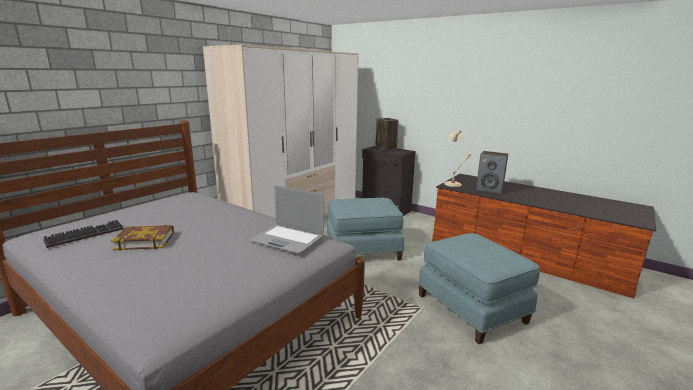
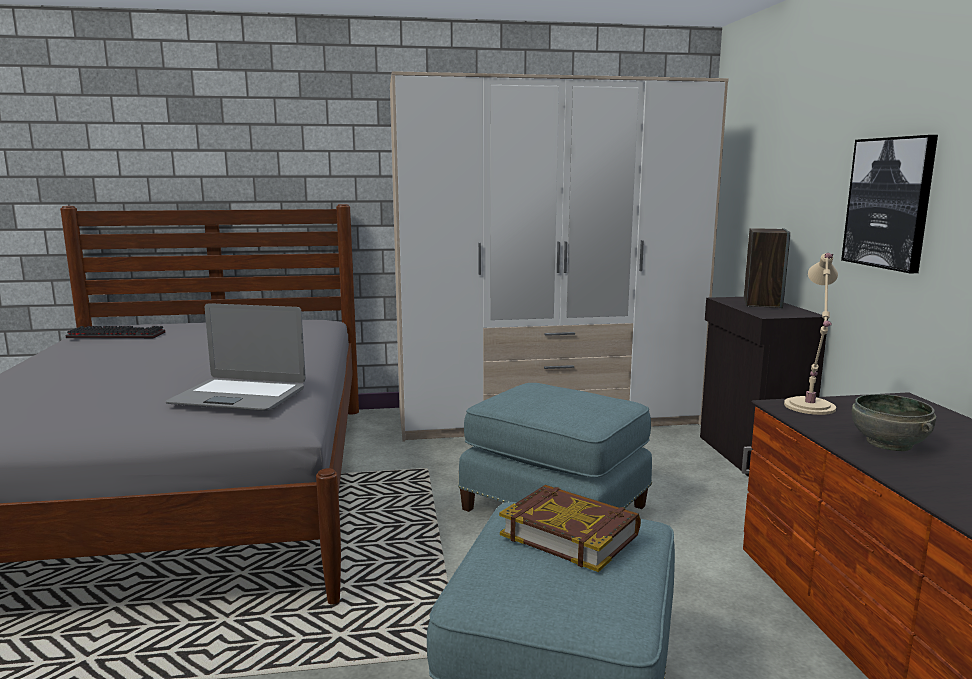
camera: 45 degrees right, 5 degrees down
book [111,225,174,251] -> book moved to [499,485,641,572]
laptop [250,185,324,254] -> laptop turned 60 degrees counterclockwise [166,303,306,411]
speaker [476,151,508,194] -> grey bowl [852,394,936,451]
none -> picture [841,135,938,273]

